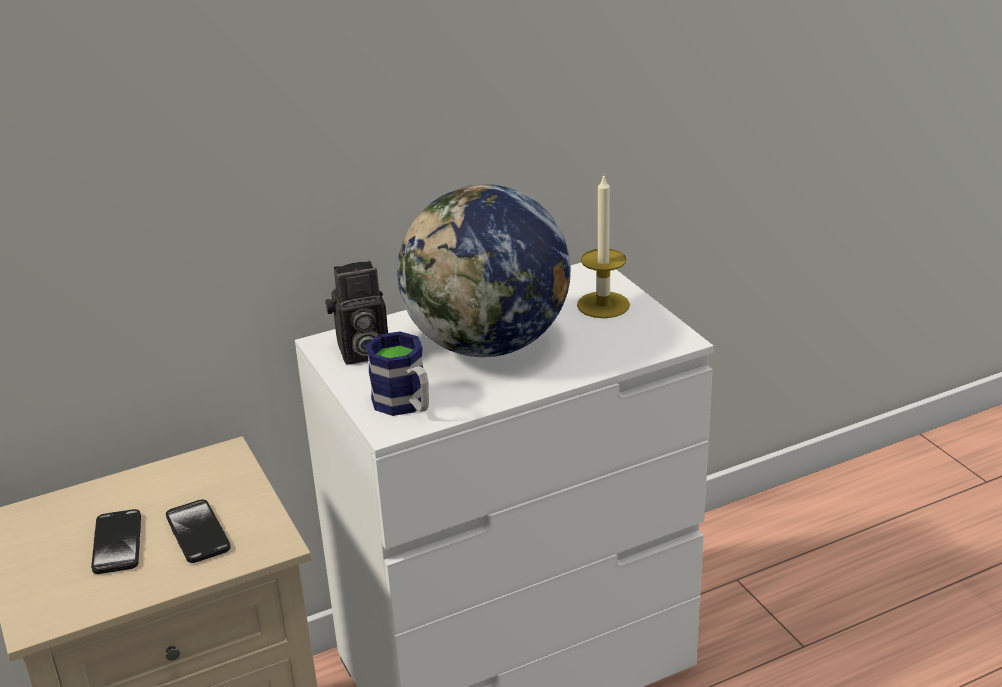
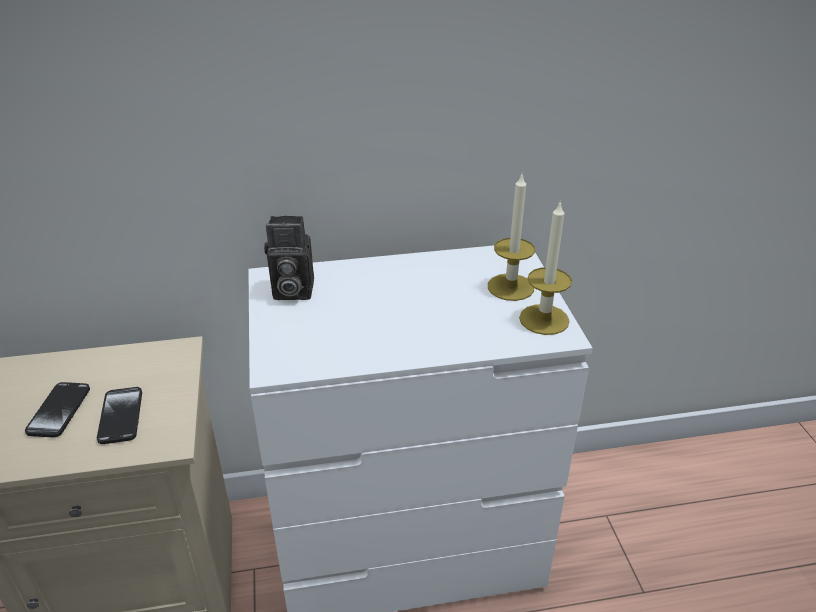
camera: 15 degrees right, 5 degrees up
mug [366,331,429,416] -> none
globe [397,184,571,357] -> none
none -> candle [519,200,572,335]

